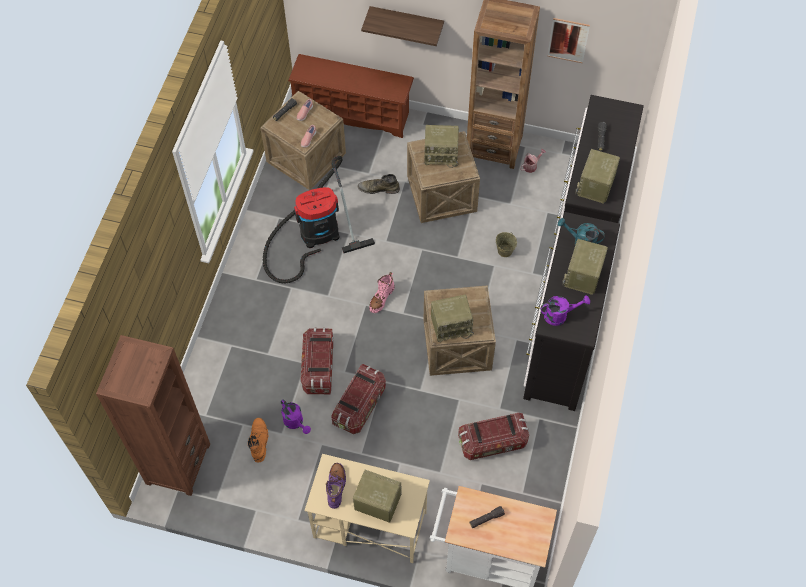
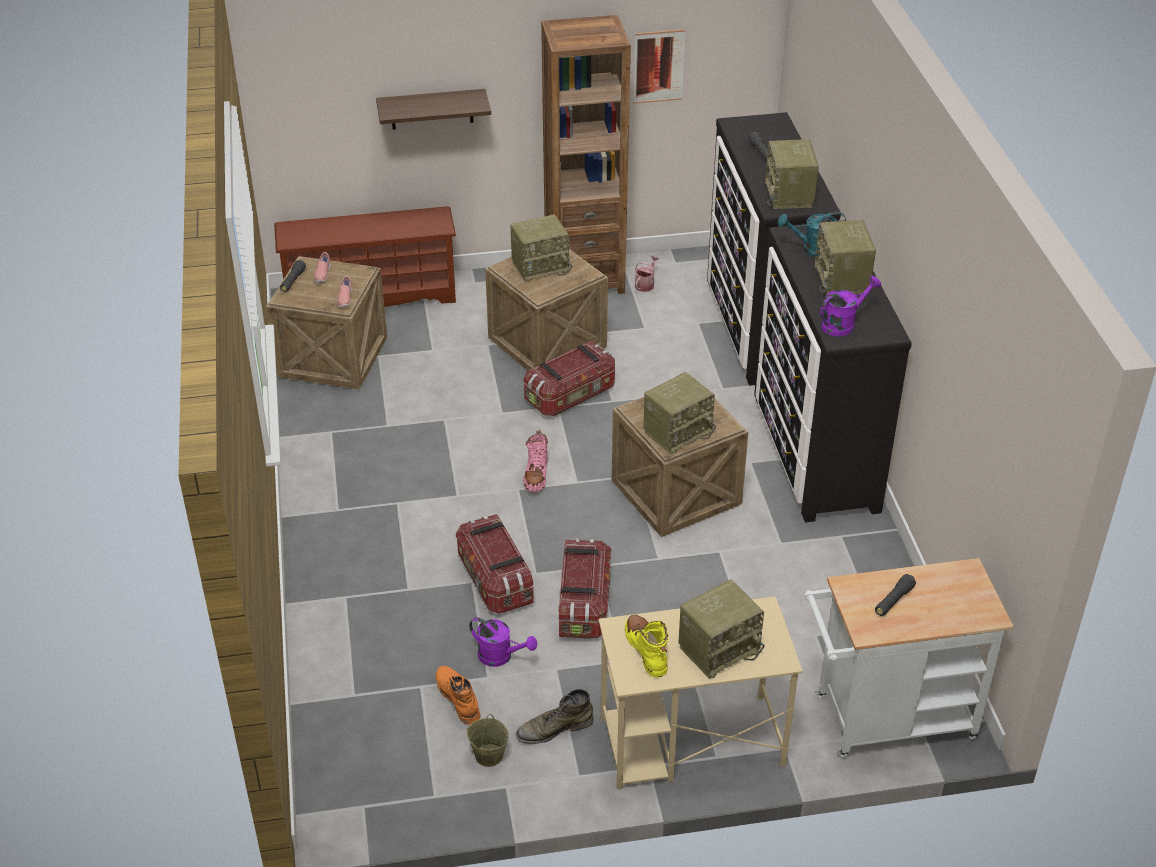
camera: 25 degrees left, 20 degrees down
brown bookcase [96,335,210,496] -> none
vacuum cleaner [262,156,375,284] -> none
purple boot [326,463,346,509] -> yellow boot [625,615,668,677]
radio [353,470,402,522] -> radio turned 150 degrees clockwise [679,580,764,679]
green boot [358,174,400,194] -> green boot moved to [516,689,594,744]
storage box [458,413,529,460] -> storage box moved to [524,341,615,416]
beige bucket [496,232,517,257] -> beige bucket moved to [467,714,509,767]

